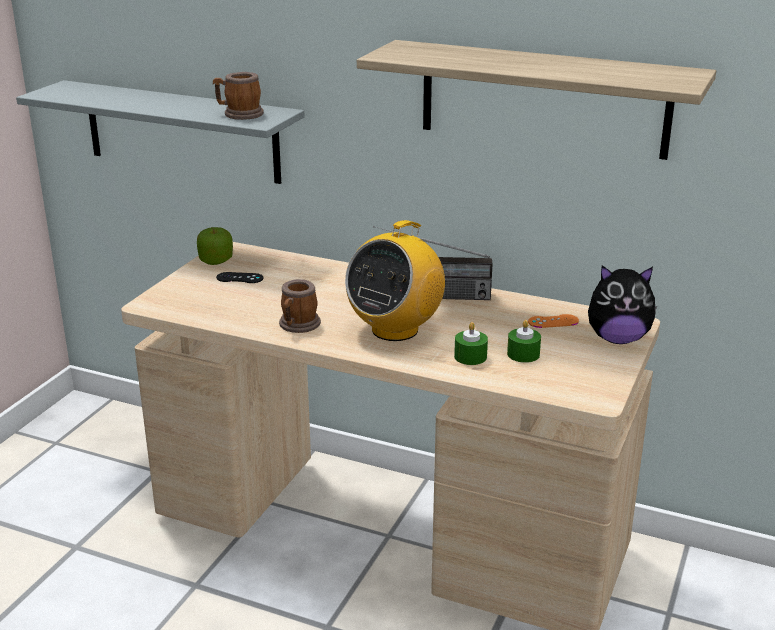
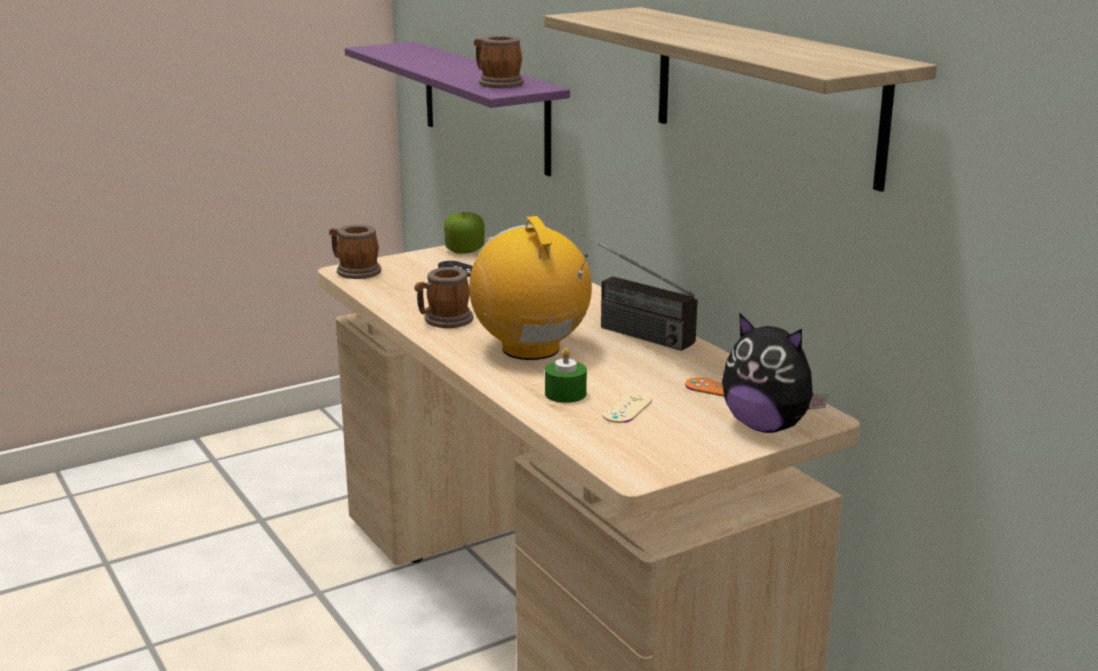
camera: 35 degrees right, 5 degrees down
grey shelf [16,80,305,184] -> purple shelf [345,41,570,176]
radio [345,220,445,341] -> radio turned 90 degrees clockwise [469,216,592,360]
green candle [507,320,541,363] -> beige game controller [603,392,652,423]
none -> mug [329,225,381,279]

